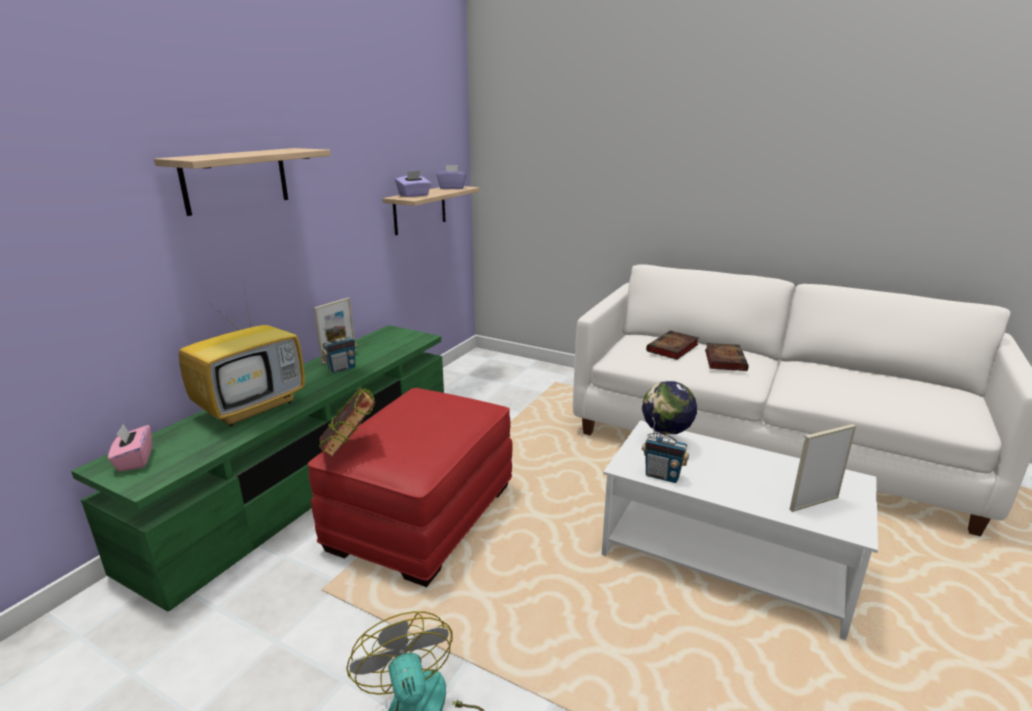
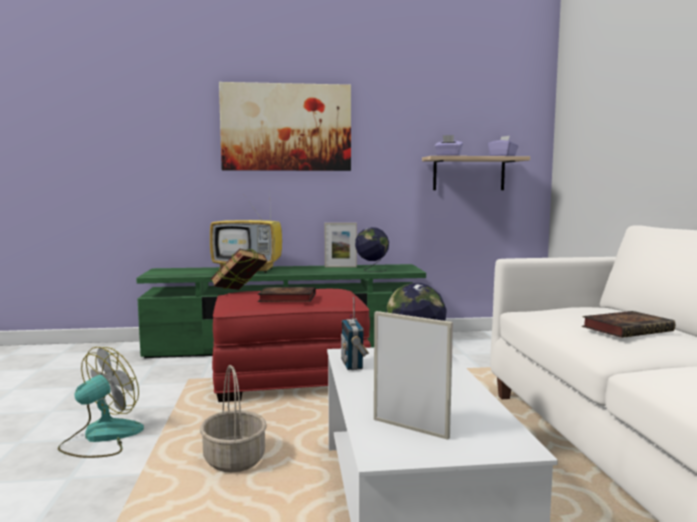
camera: 55 degrees right, 15 degrees down
pink tissue box [108,424,152,472] -> none
shelf [154,148,331,216] -> picture [219,82,351,171]
radio [322,327,357,373] -> none
book [646,331,699,360] -> book moved to [258,287,316,302]
none -> basket [200,365,267,472]
none -> globe [355,227,389,272]

